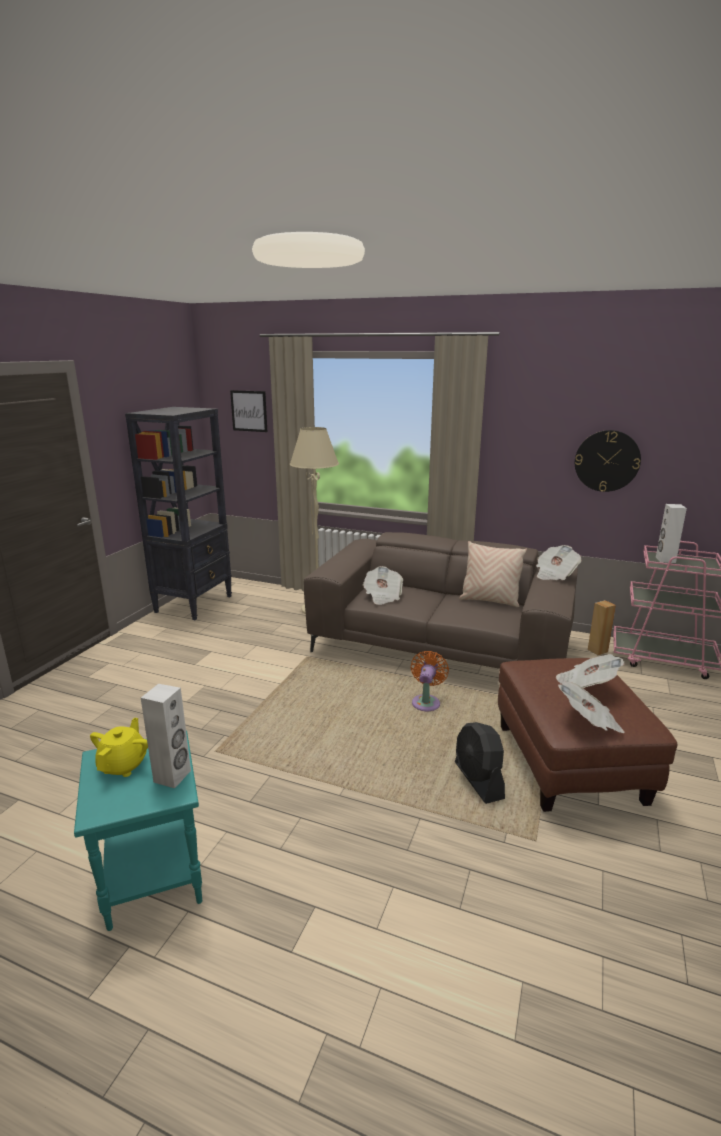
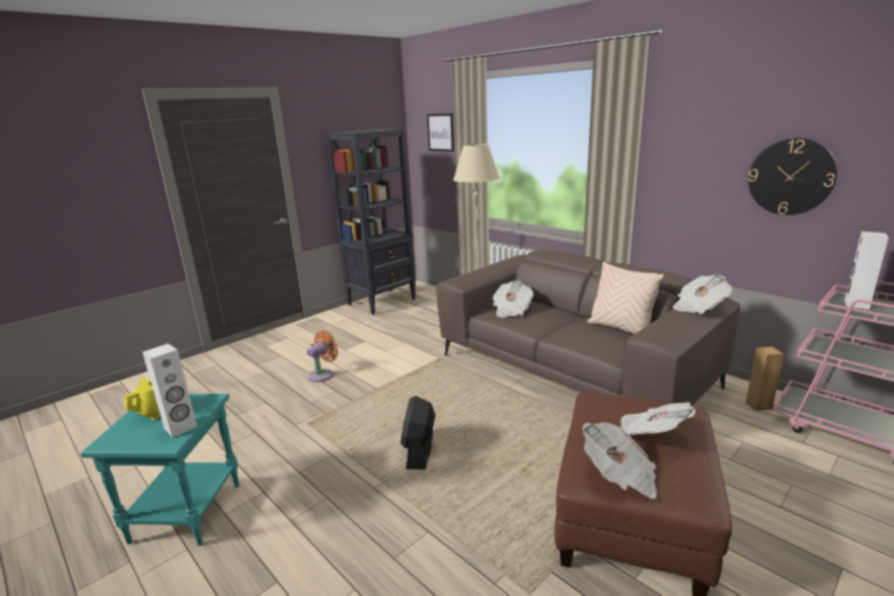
camera: 25 degrees right, 0 degrees up
orange fan [411,651,449,711] -> orange fan moved to [307,331,338,382]
black fan [455,722,505,804] -> black fan moved to [400,396,435,470]

